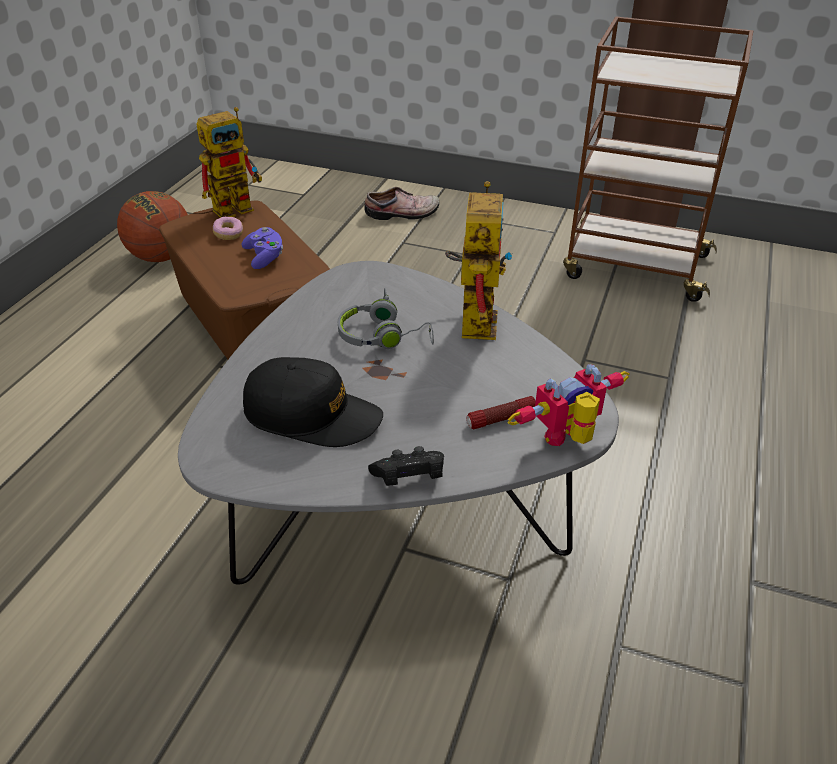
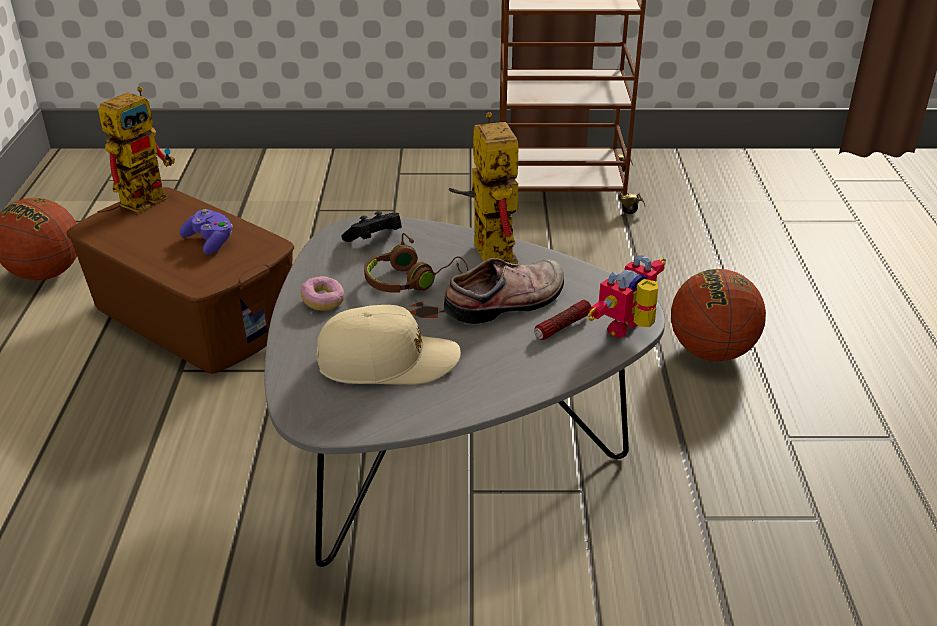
camera: 20 degrees left, 5 degrees down
donut [213,217,243,240] -> donut moved to [301,276,345,311]
black cap [243,357,383,447] -> beige cap [316,305,461,385]
grey headphones [338,288,434,349] -> brown headphones [364,233,468,293]
shoe [364,187,439,220] -> shoe moved to [444,258,564,324]
black game controller [368,446,444,486] -> black game controller moved to [341,211,402,242]
none -> basketball [671,269,766,361]

